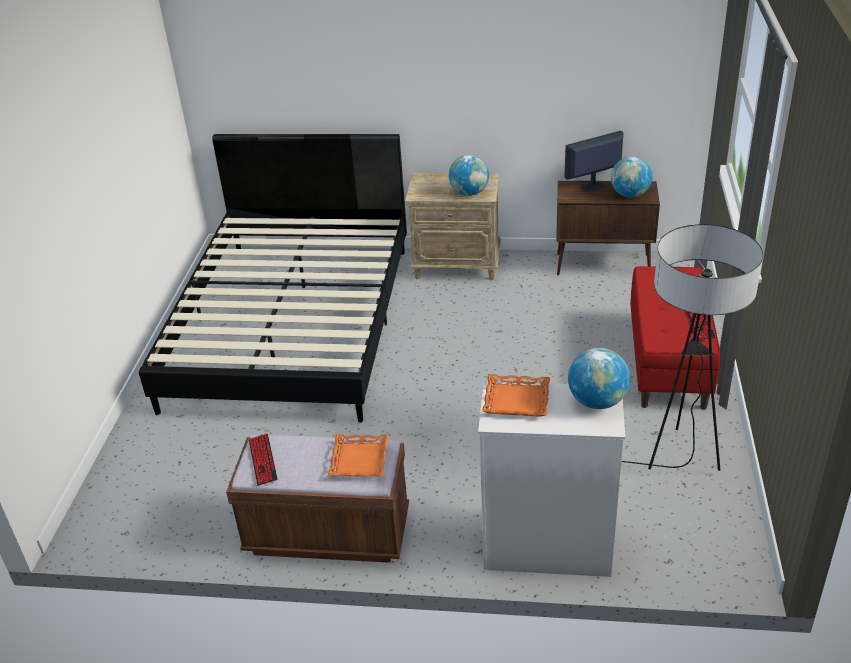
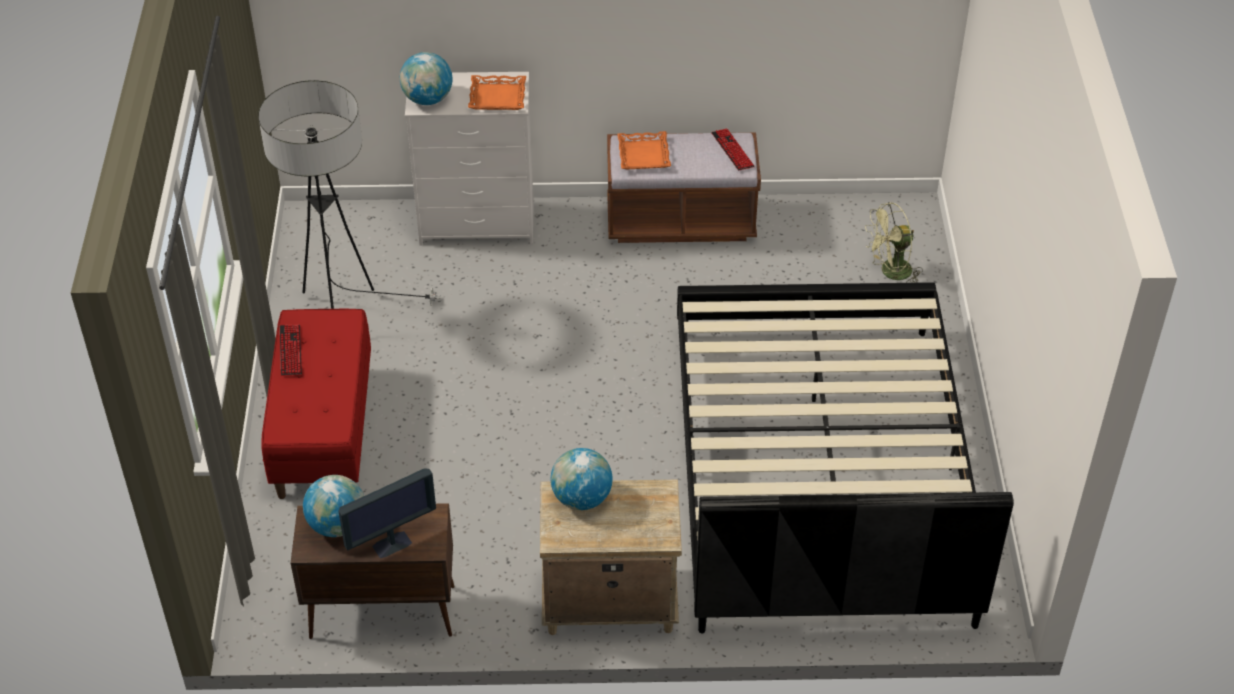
camera: 170 degrees right, 10 degrees up
none -> green fan [865,202,923,283]

